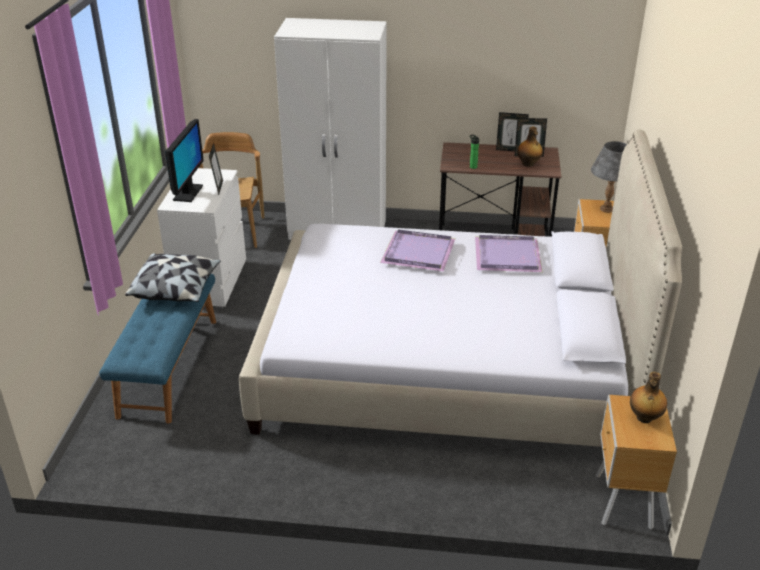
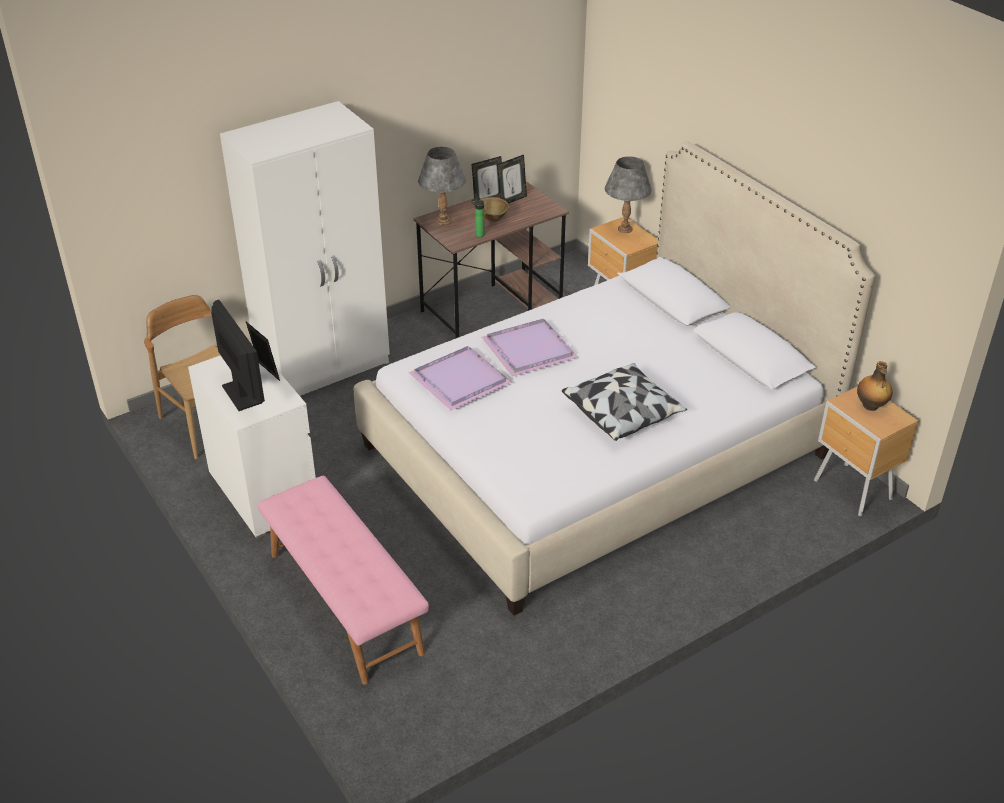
camera: 40 degrees left, 5 degrees up
blue bench [99,274,216,424] -> pink bench [257,476,429,685]
pillow [125,253,221,302] -> pillow moved to [562,363,687,441]
purple tray [475,235,543,272] -> purple tray moved to [408,346,512,411]
bottle [517,127,543,167] -> none
none -> grey table lamp [418,147,466,226]
none -> brown bowl [481,197,509,222]

